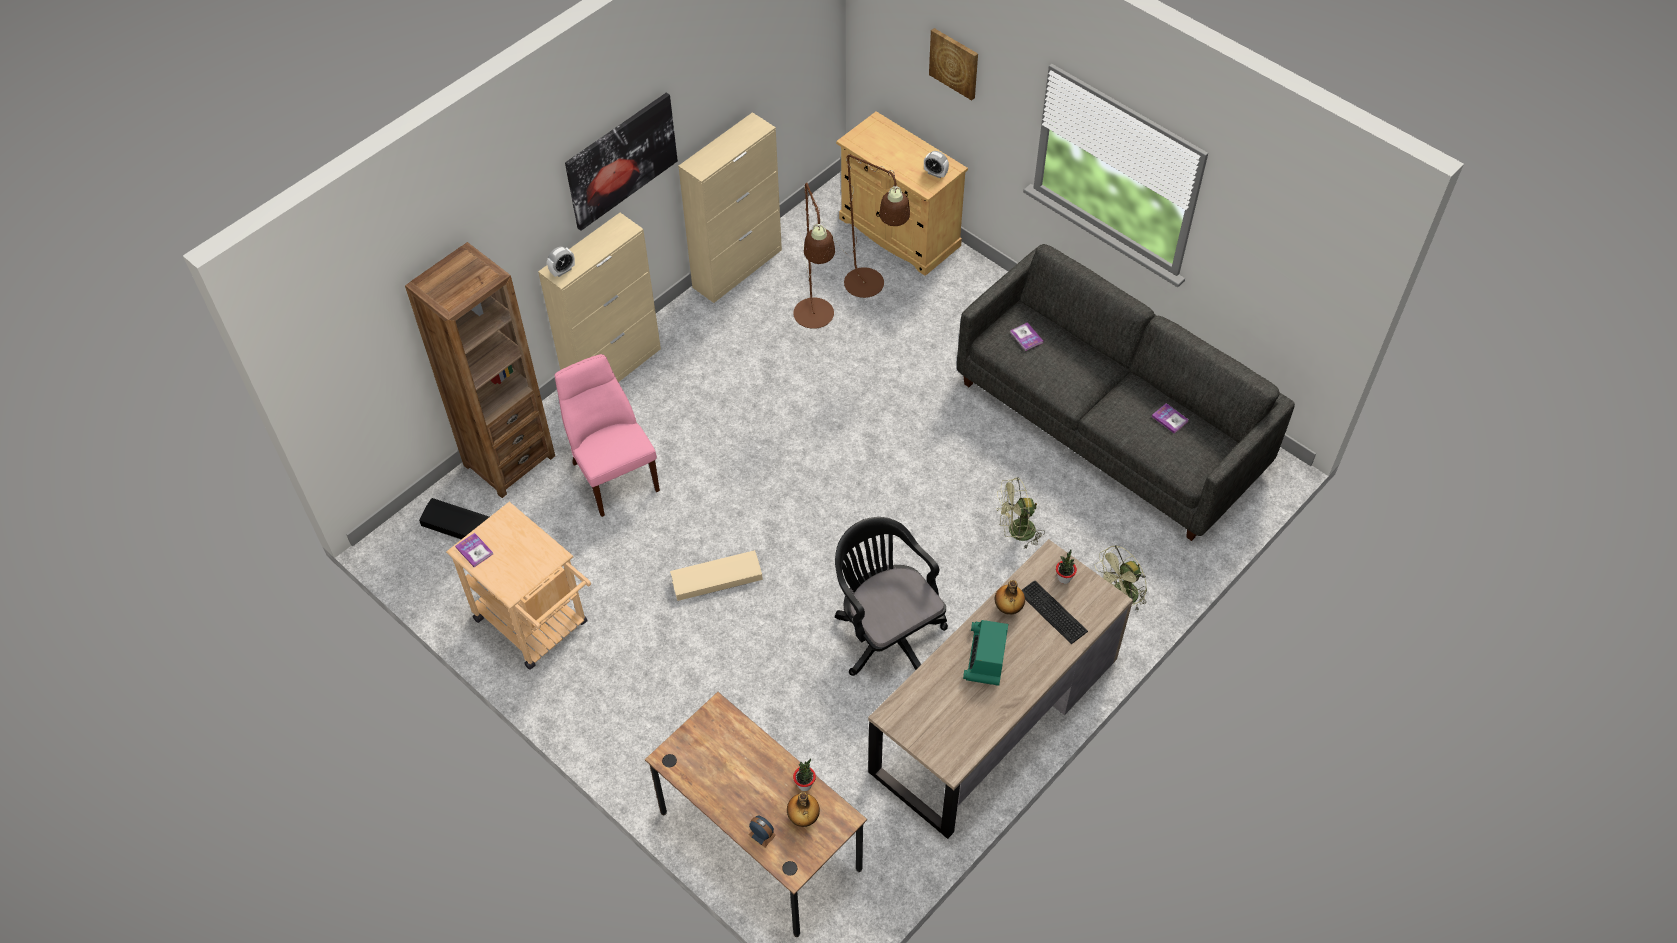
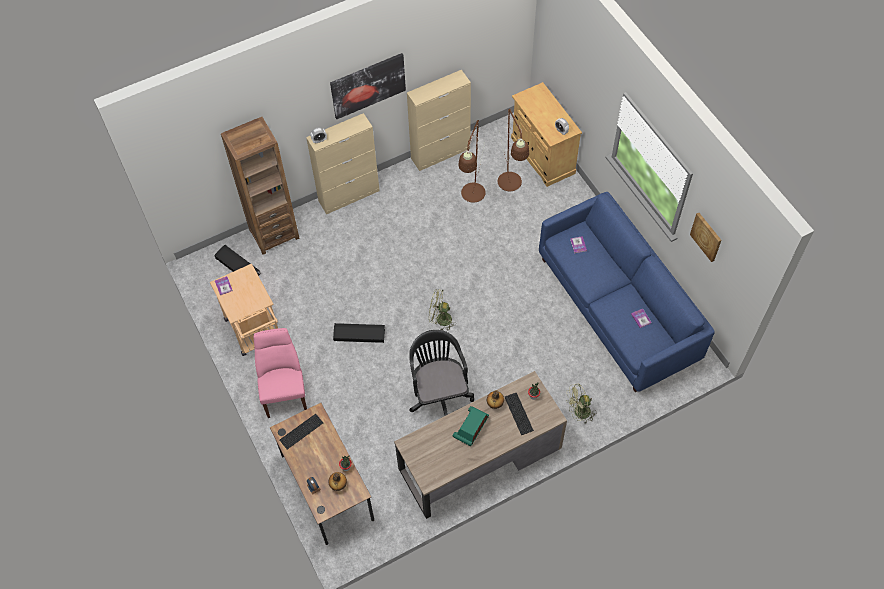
camera: 20 degrees right, 5 degrees up
pink chair [555,354,660,517] -> pink chair moved to [253,328,307,418]
beige storage box [670,550,763,601] -> black storage box [333,323,385,343]
picture [929,28,978,100] -> picture moved to [690,213,722,262]
grey sofa [957,244,1295,541] -> blue sofa [539,192,715,392]
green fan [996,477,1045,550] -> green fan moved to [429,289,454,330]
none -> keyboard [280,414,323,449]

